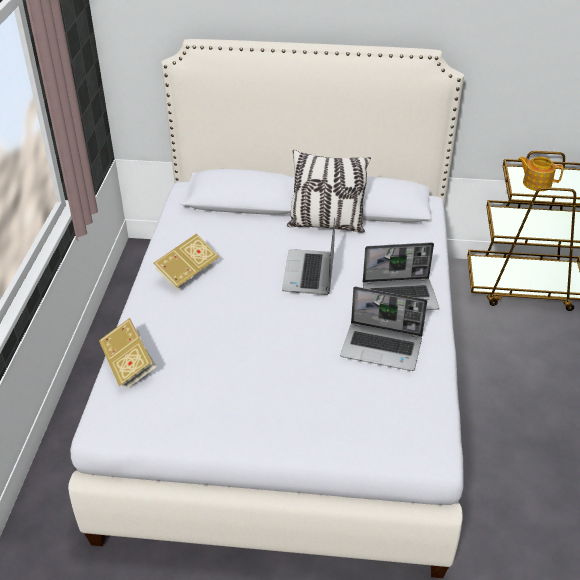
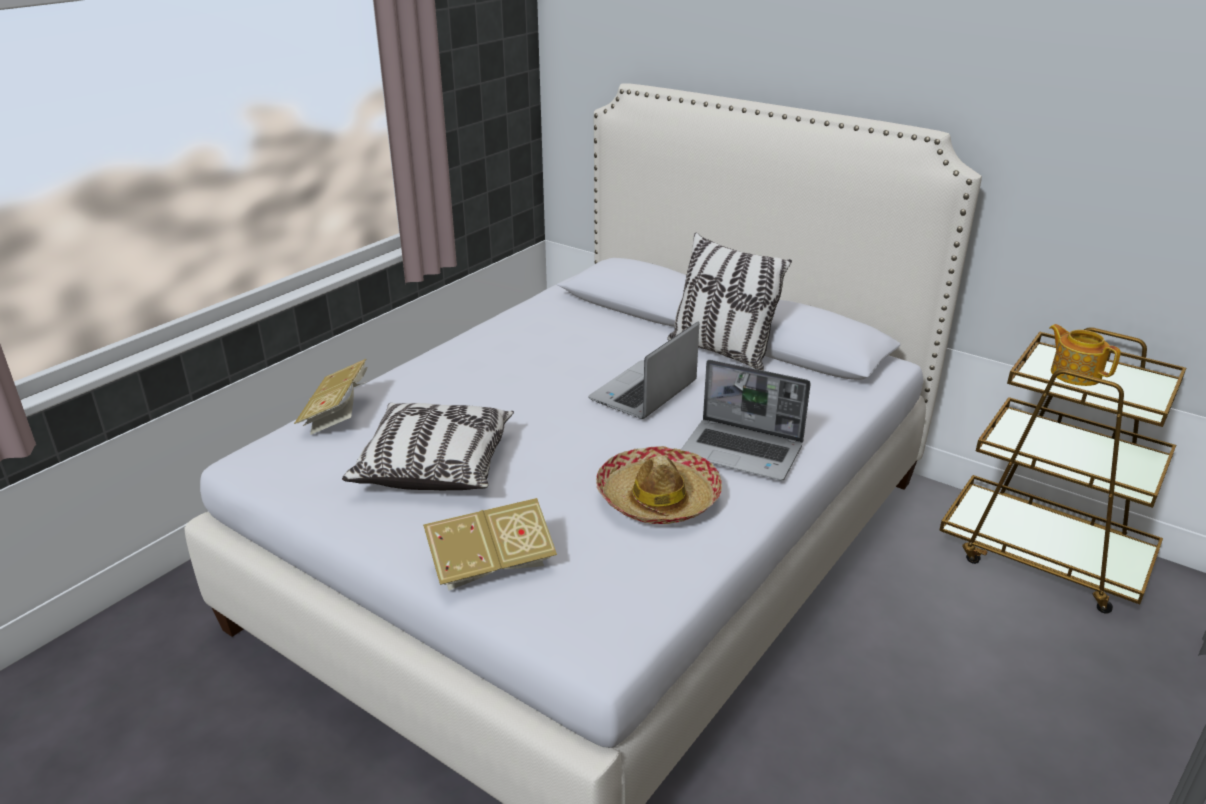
camera: 30 degrees right, 10 degrees down
book [153,233,220,291] -> book moved to [423,498,557,591]
laptop [340,287,427,371] -> hat [596,446,722,524]
none -> pillow [342,403,514,490]

